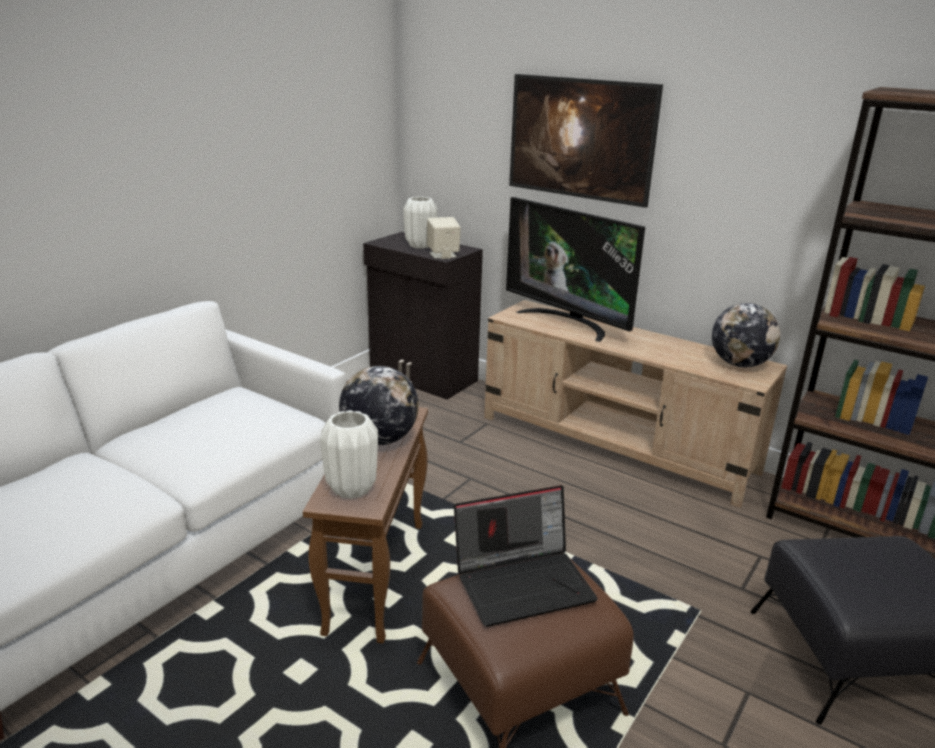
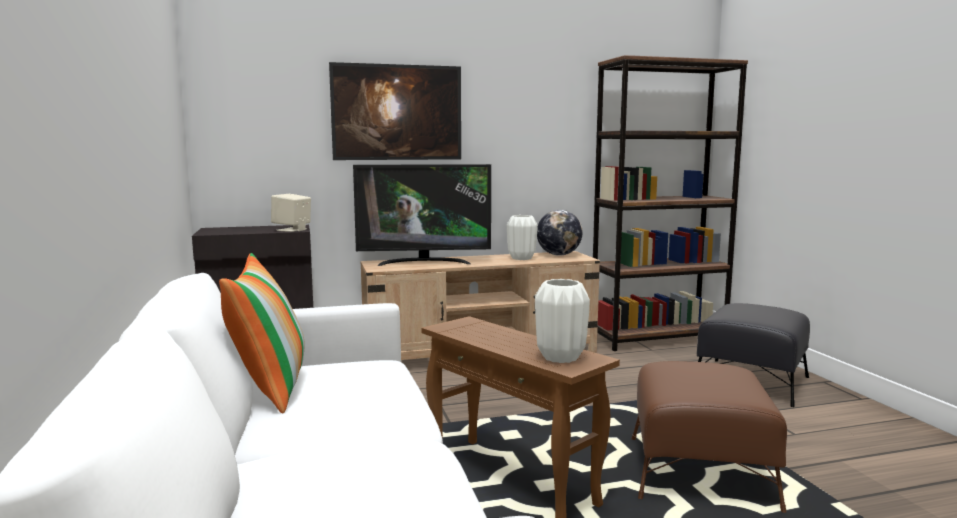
camera: 50 degrees left, 15 degrees down
globe [339,366,419,445] -> none
white vase [403,197,437,249] -> white vase moved to [507,215,538,260]
laptop [454,485,598,627] -> none
none -> pillow [219,253,305,414]

